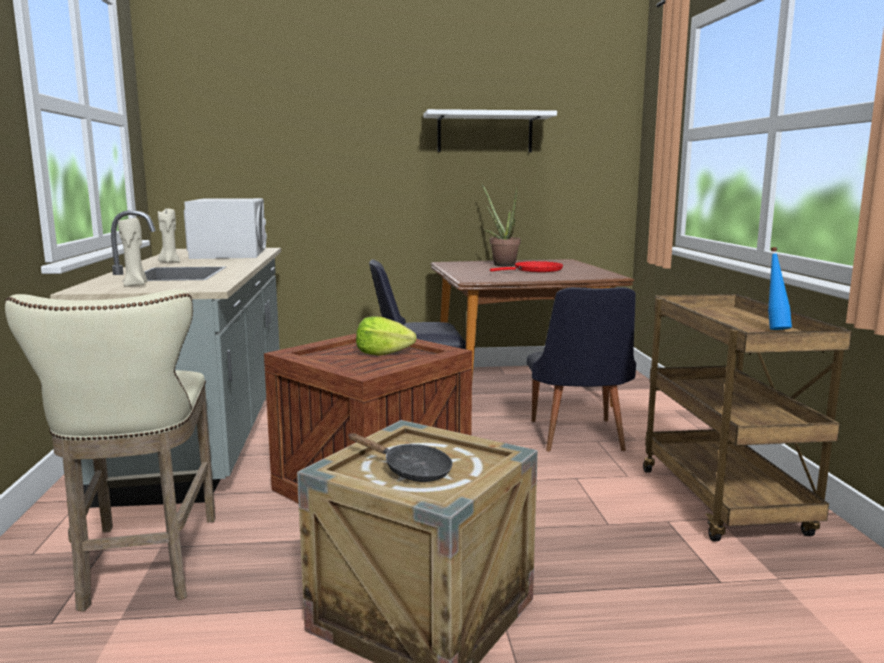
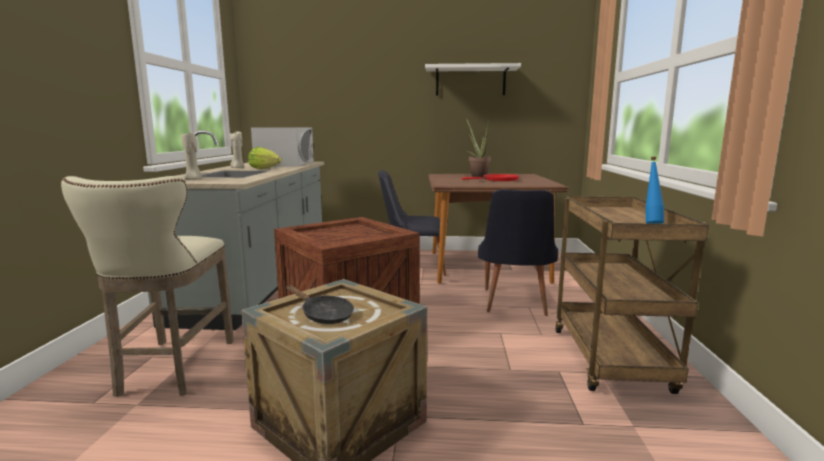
camera: 10 degrees right, 0 degrees up
lettuce [356,316,416,356] -> lettuce moved to [248,147,282,169]

